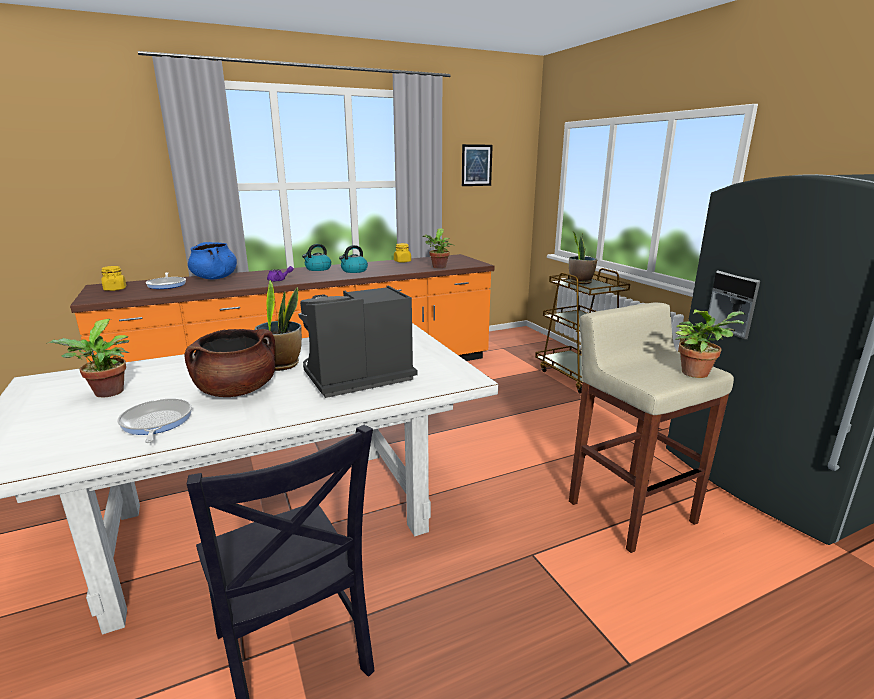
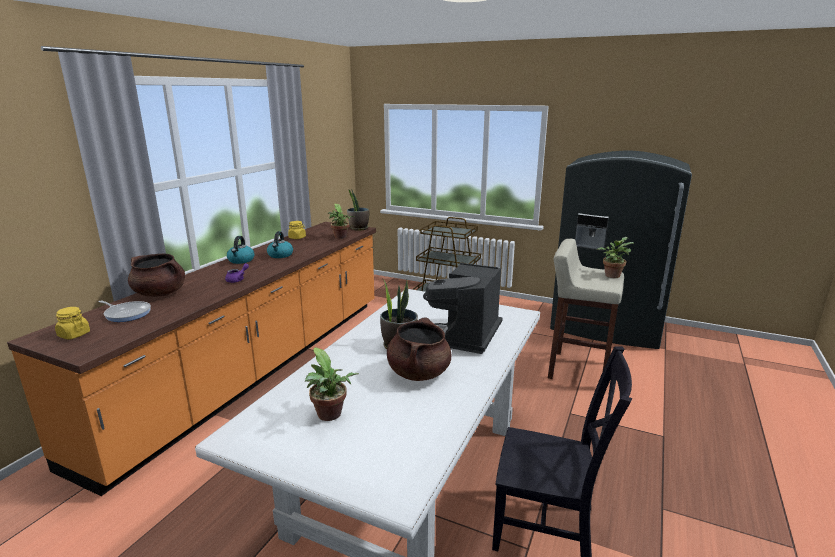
camera: 40 degrees left, 0 degrees up
frying pan [117,398,192,443] -> none
blue cooking pot [188,242,237,279] -> brown cooking pot [128,254,185,297]
picture [462,144,493,186] -> none
potted plant [569,232,597,284] -> potted plant moved to [347,189,370,231]

